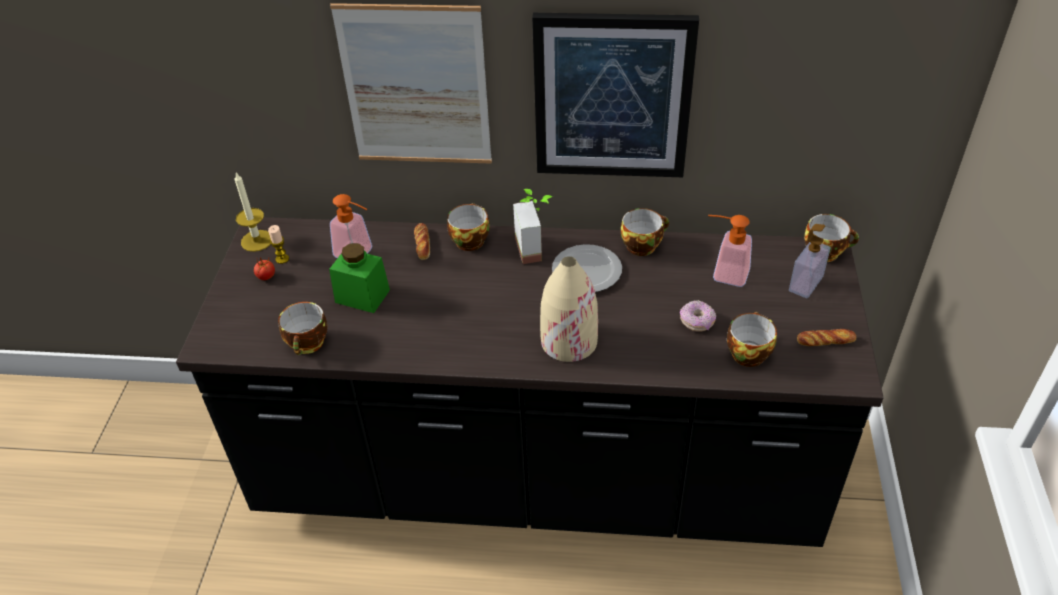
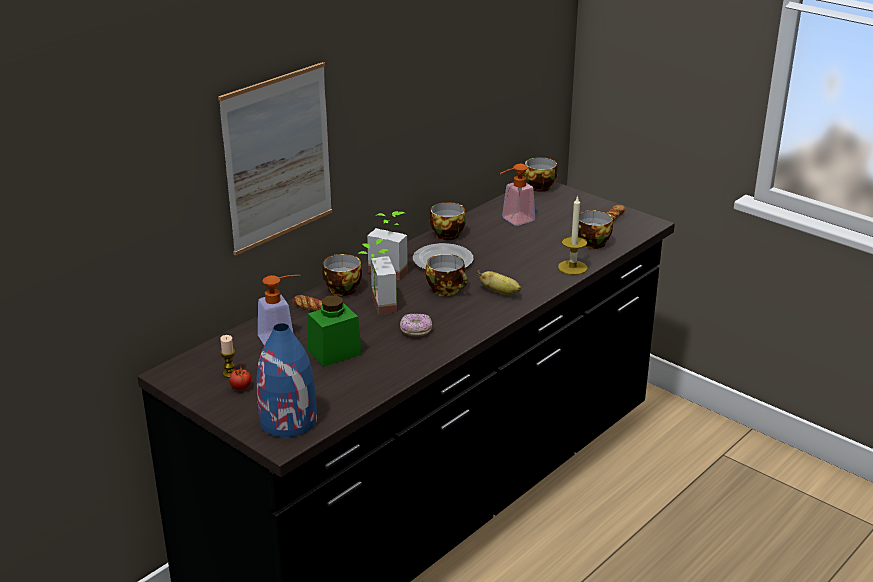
camera: 55 degrees left, 15 degrees down
candle [235,173,271,252] -> candle moved to [558,195,587,275]
cup [278,302,328,355] -> cup moved to [425,254,468,296]
picture [532,13,699,177] -> none
beige vase [540,256,598,362] -> banana [477,270,521,295]
donut [680,300,716,332] -> donut moved to [400,314,432,336]
soap dispenser [789,224,830,298] -> none
none -> blue vase [256,323,317,437]
none -> potted plant [358,239,397,314]

